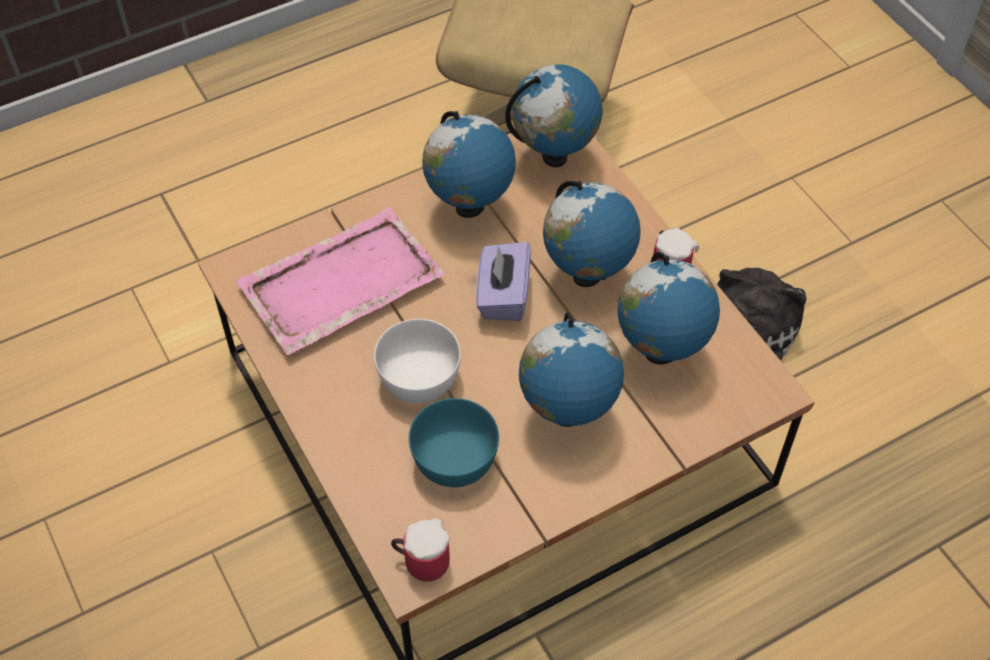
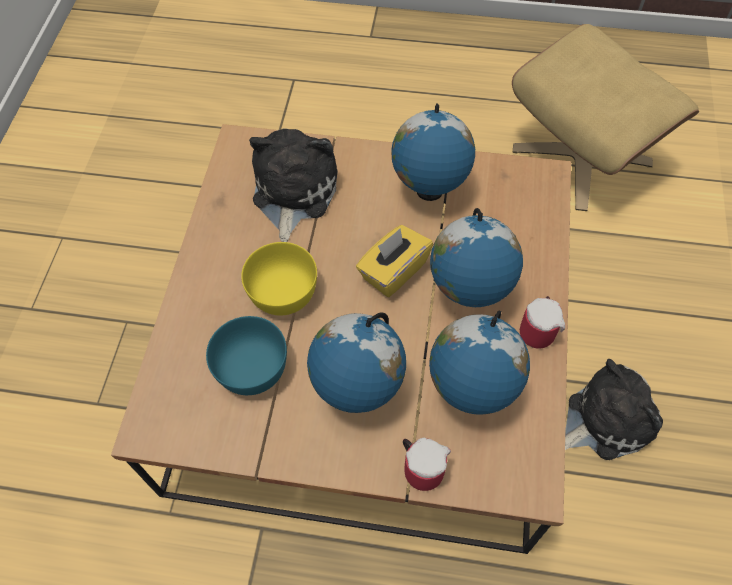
camera: 40 degrees right, 5 degrees up
pink tray [236,207,445,355] -> plush toy [249,128,338,242]
white bowl [374,319,461,403] -> yellow bowl [241,242,317,315]
mug [391,518,450,582] -> mug moved to [403,438,451,491]
purple tissue box [476,242,531,321] -> yellow tissue box [356,225,433,297]
globe [505,64,603,167] -> none

